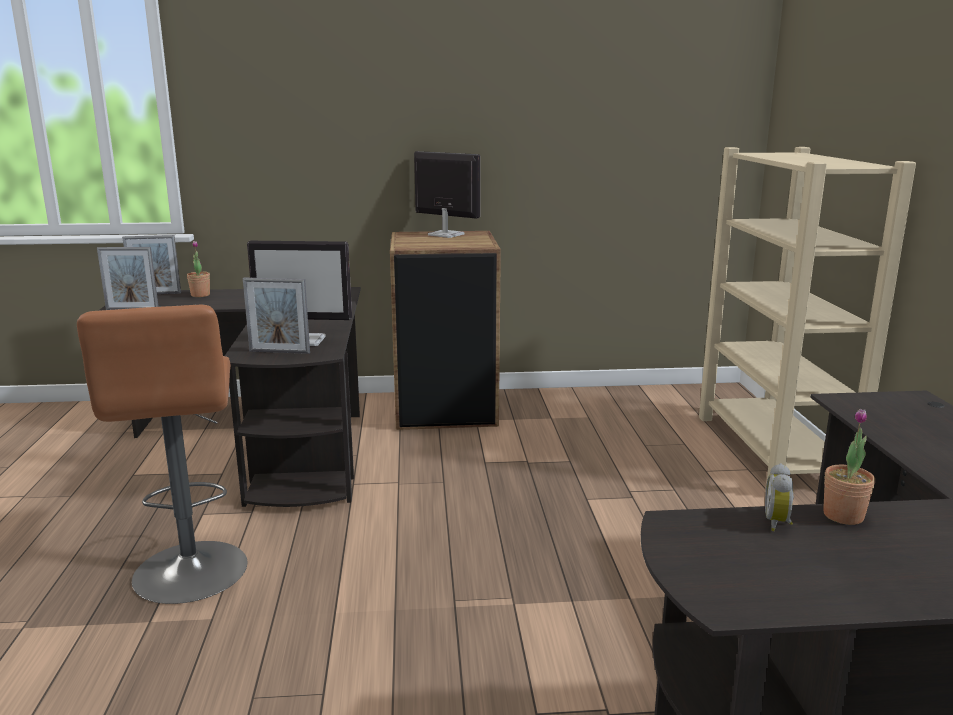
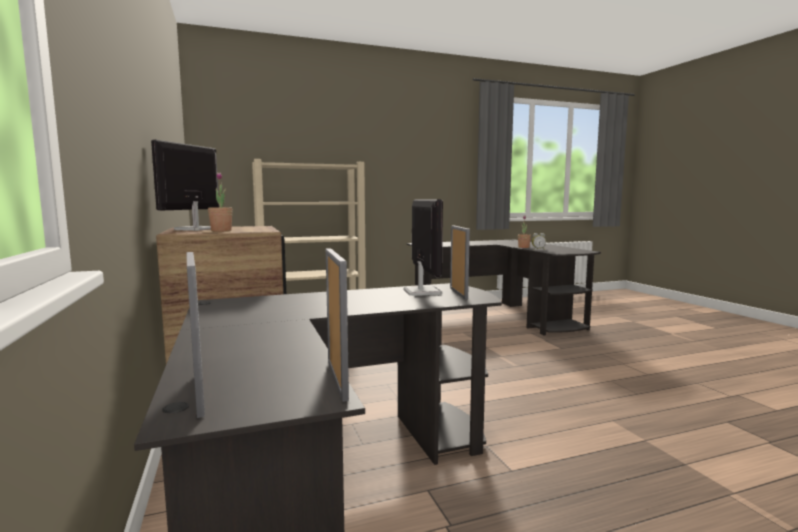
camera: 105 degrees left, 10 degrees down
brown stool [77,305,247,604] -> none
potted plant [187,241,210,297] -> potted plant moved to [208,172,232,232]

